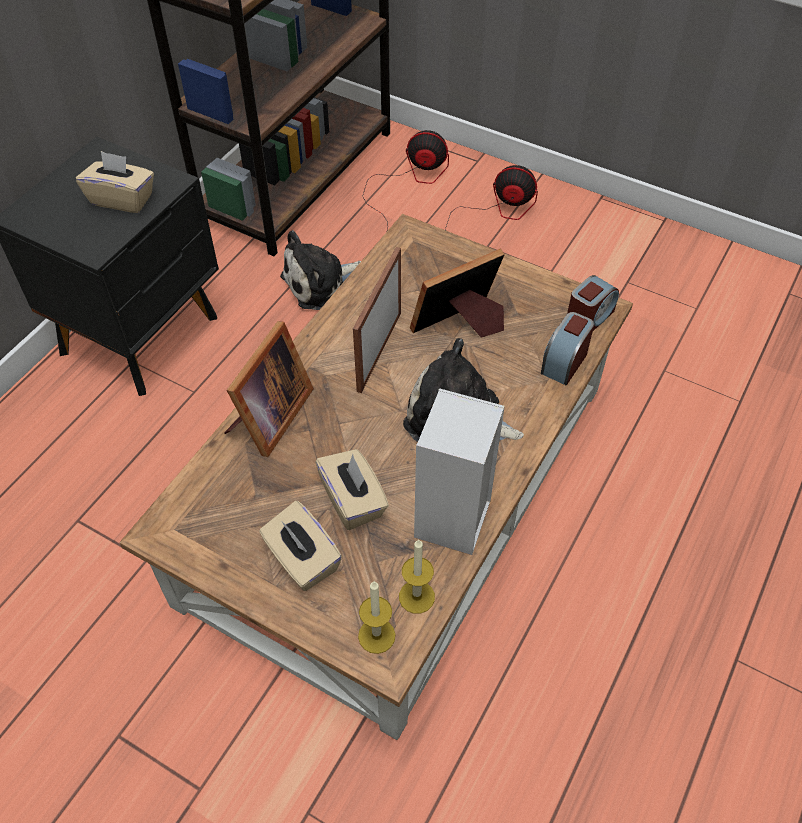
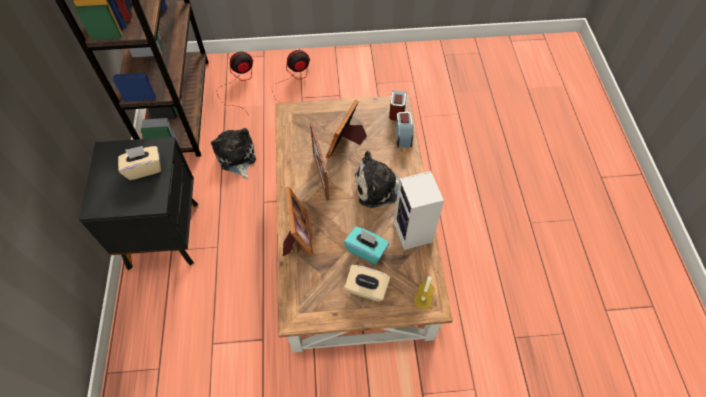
camera: 35 degrees left, 5 degrees up
plush toy [280,230,361,310] -> plush toy turned 135 degrees clockwise [211,128,256,179]
beige tissue box [315,449,389,530] -> turquoise tissue box [344,227,389,264]
candle [399,539,435,614] -> none

